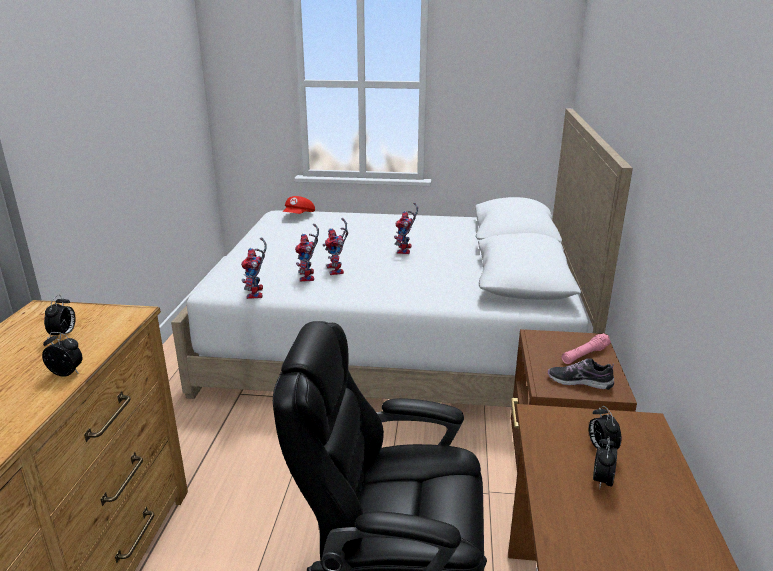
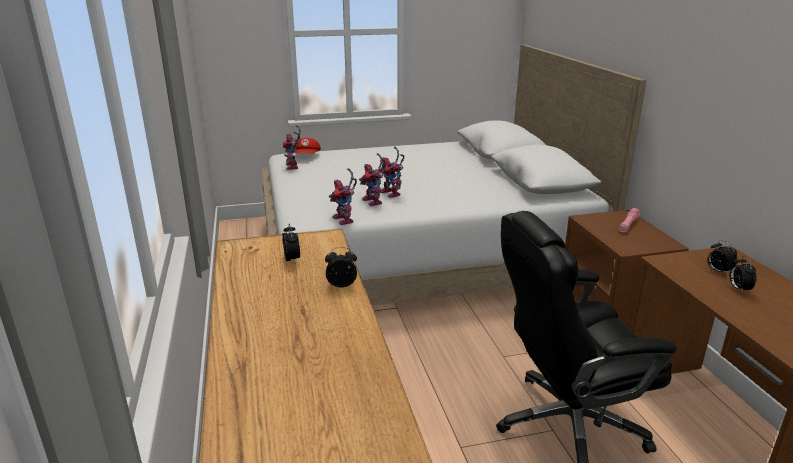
camera: 20 degrees left, 0 degrees up
toy robot [394,202,418,254] -> toy robot moved to [283,125,300,170]
shoe [548,358,614,390] -> none

